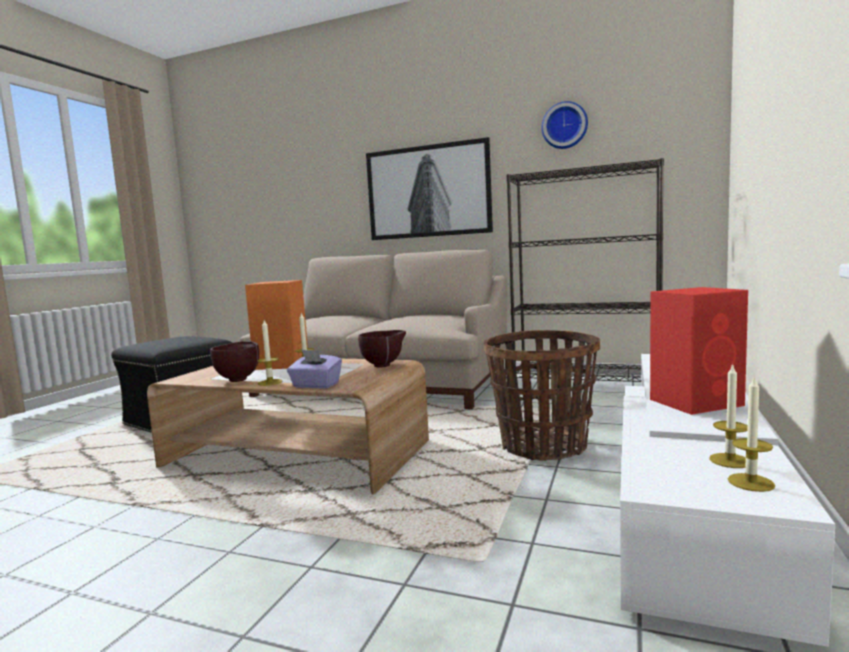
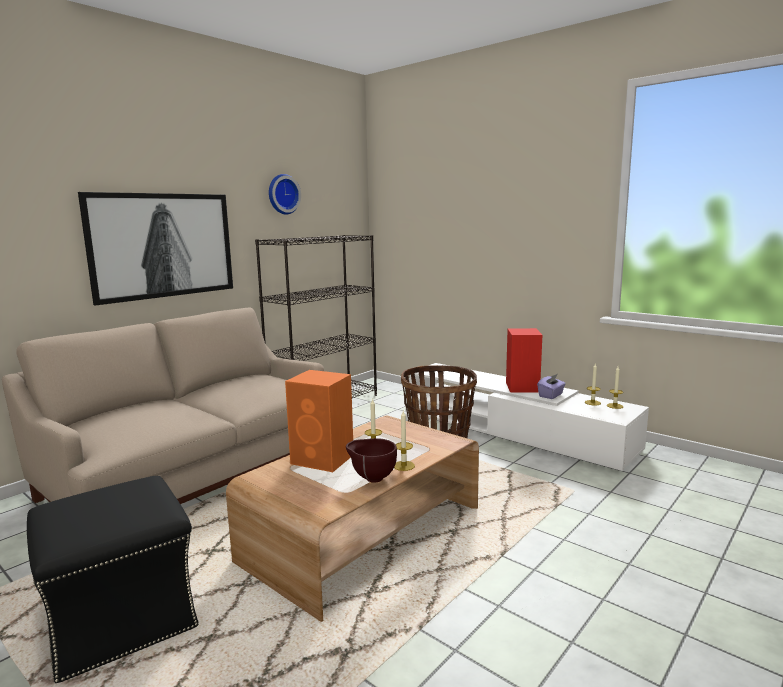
camera: 70 degrees left, 5 degrees up
purple tissue box [287,349,342,389] -> purple tissue box moved to [537,374,566,399]
brown bowl [358,330,406,367] -> none

